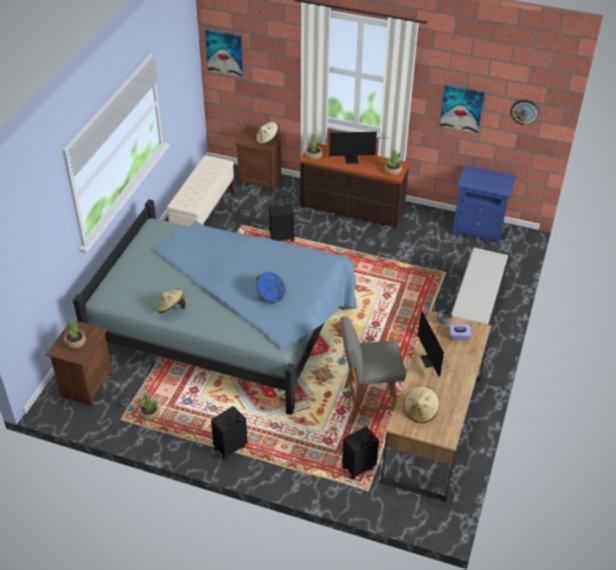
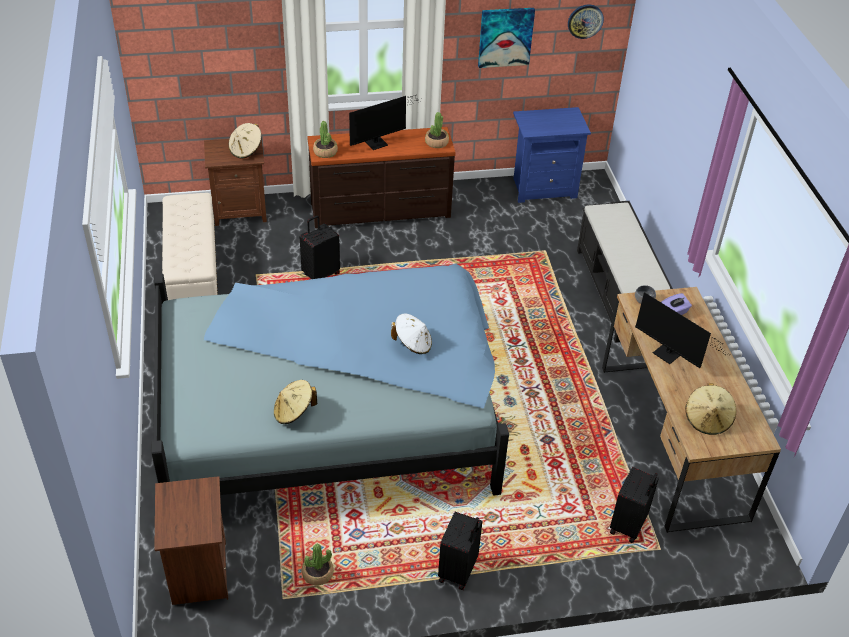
camera: 30 degrees left, 0 degrees up
potted plant [64,319,86,349] -> none
picture [205,29,243,77] -> none
blue hat [257,272,285,303] -> white hat [391,314,432,354]
grey chair [340,316,406,423] -> none

